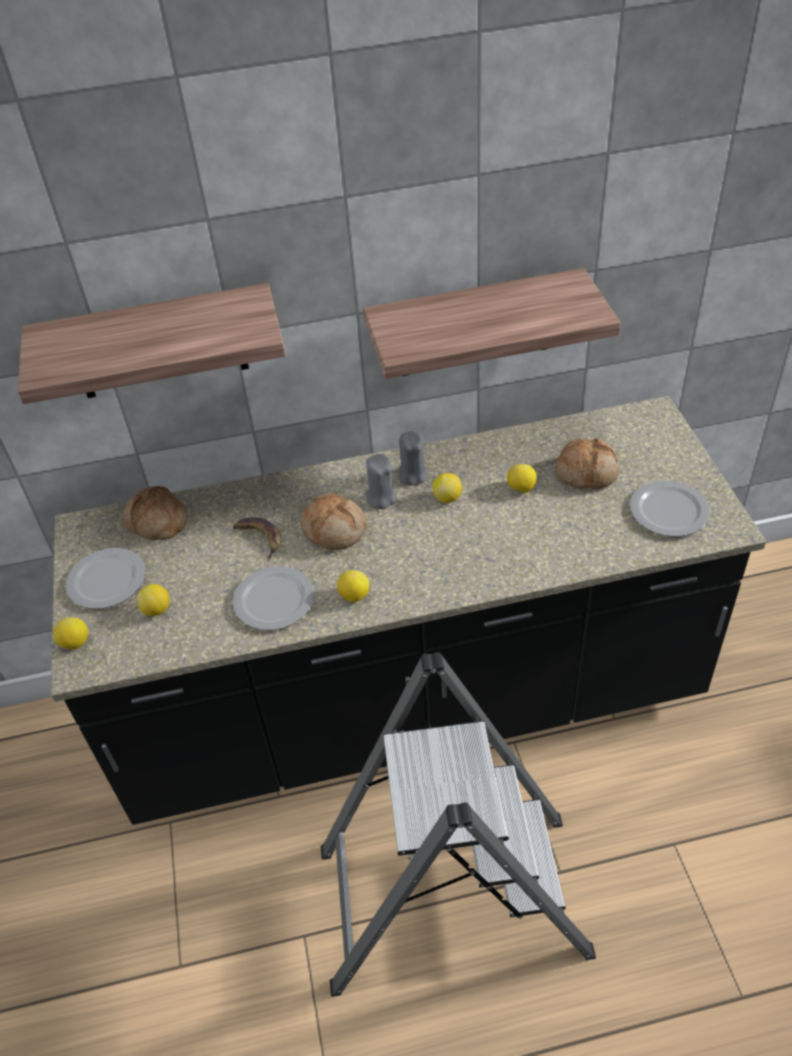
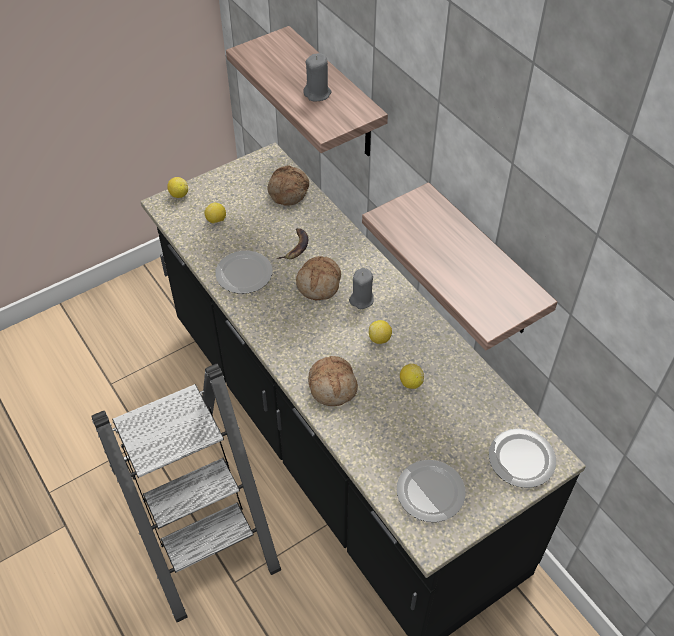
camera: 65 degrees right, 5 degrees up
plate [66,548,146,609] -> plate moved to [489,428,556,488]
lemon [337,570,369,602] -> none
grey candle [398,431,428,485] -> grey candle moved to [303,53,332,101]
bread [555,438,619,489] -> bread moved to [308,356,358,406]

